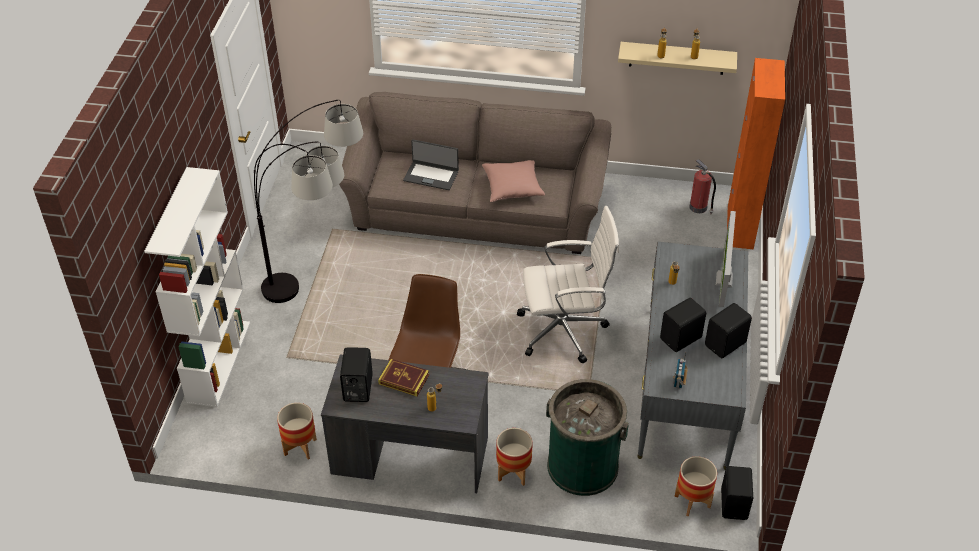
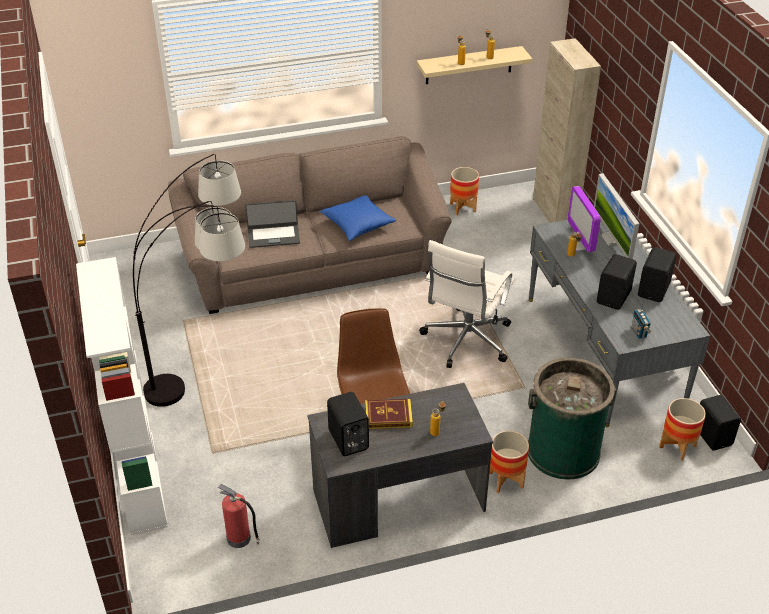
camera: 25 degrees left, 5 degrees down
planter [277,403,317,460] -> planter moved to [450,167,479,215]
pink pillow [482,160,545,202] -> blue pillow [320,195,396,241]
white office chair [517,206,619,364] -> white office chair turned 150 degrees clockwise [419,240,514,368]
fire extinguisher [689,159,716,214] -> fire extinguisher moved to [218,484,260,548]
orange cabinet [727,58,785,249] -> beige cabinet [533,38,601,223]
none -> monitor [568,186,601,252]

